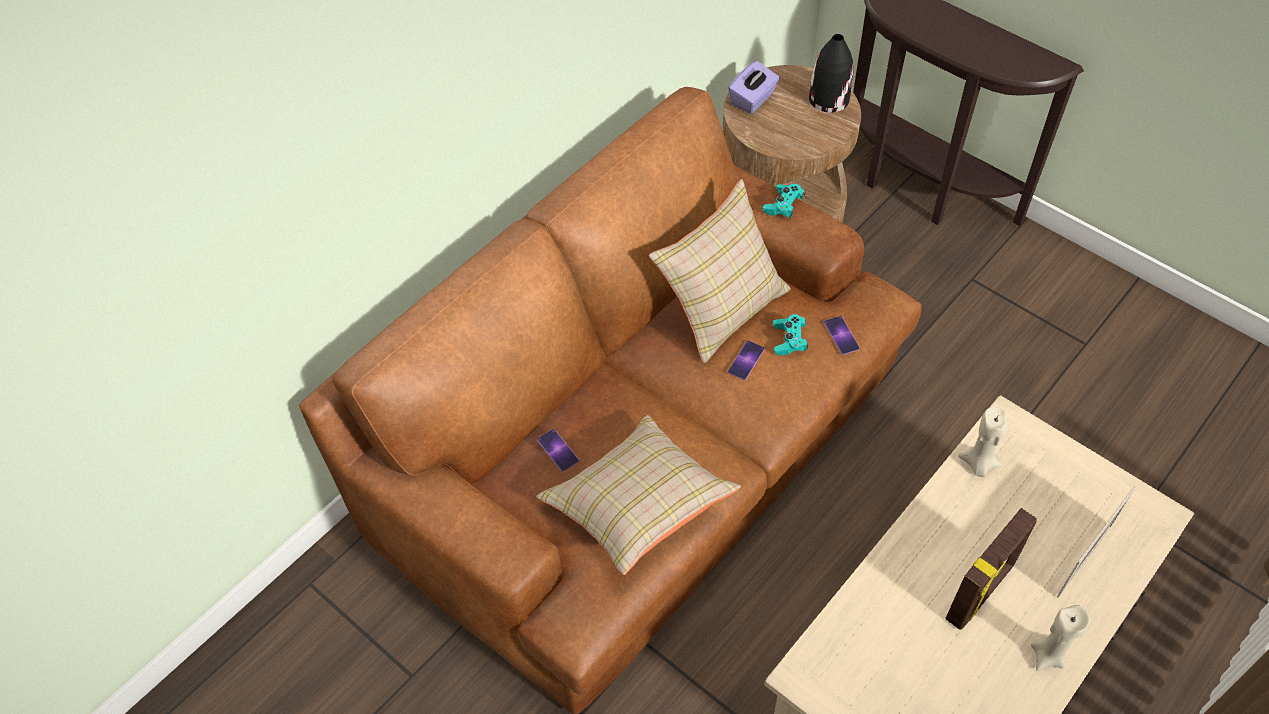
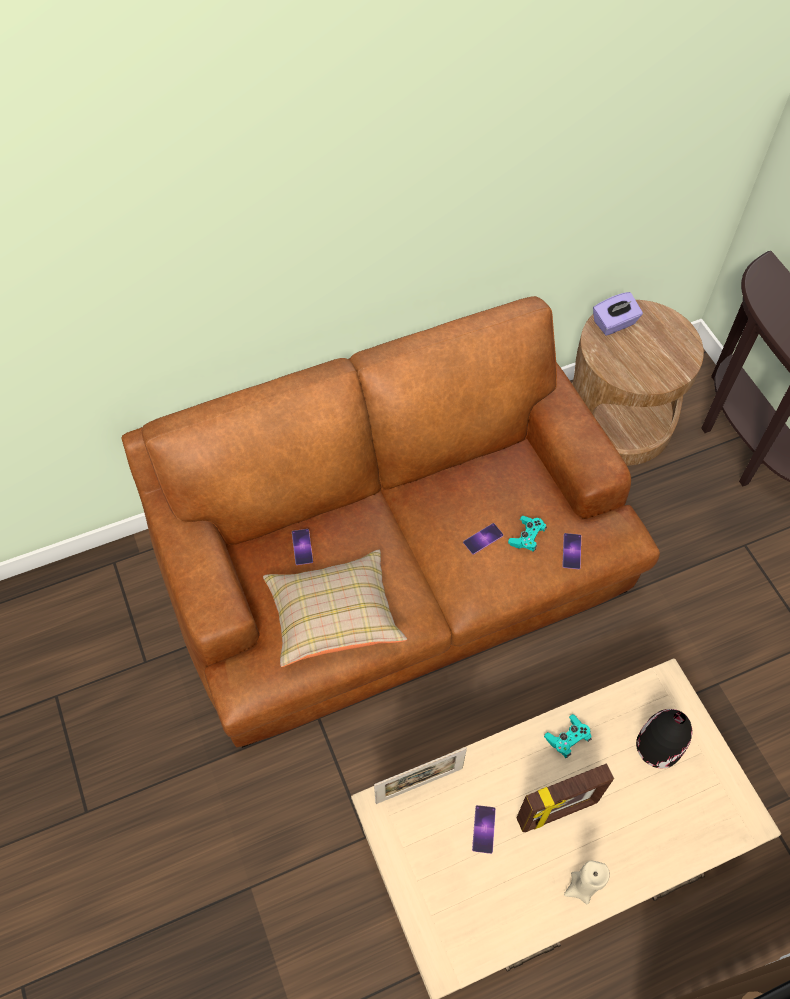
camera: 25 degrees right, 5 degrees up
beige pillow [649,179,791,363] -> none
turquoise game controller [763,184,805,218] -> turquoise game controller moved to [544,714,592,758]
black vase [809,34,853,113] -> black vase moved to [636,709,692,768]
beige candle [958,407,1008,477] -> none
picture frame [1057,486,1136,598] -> picture frame moved to [374,747,467,804]
none -> phone [472,805,496,854]

